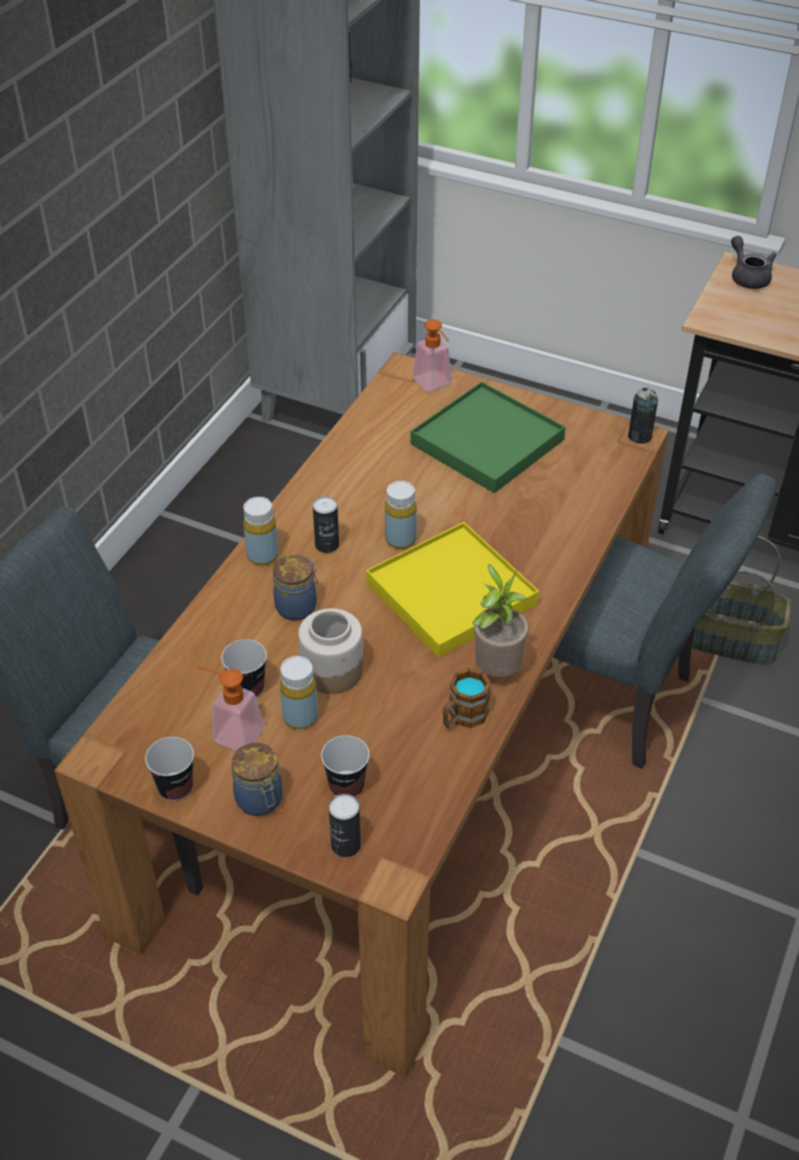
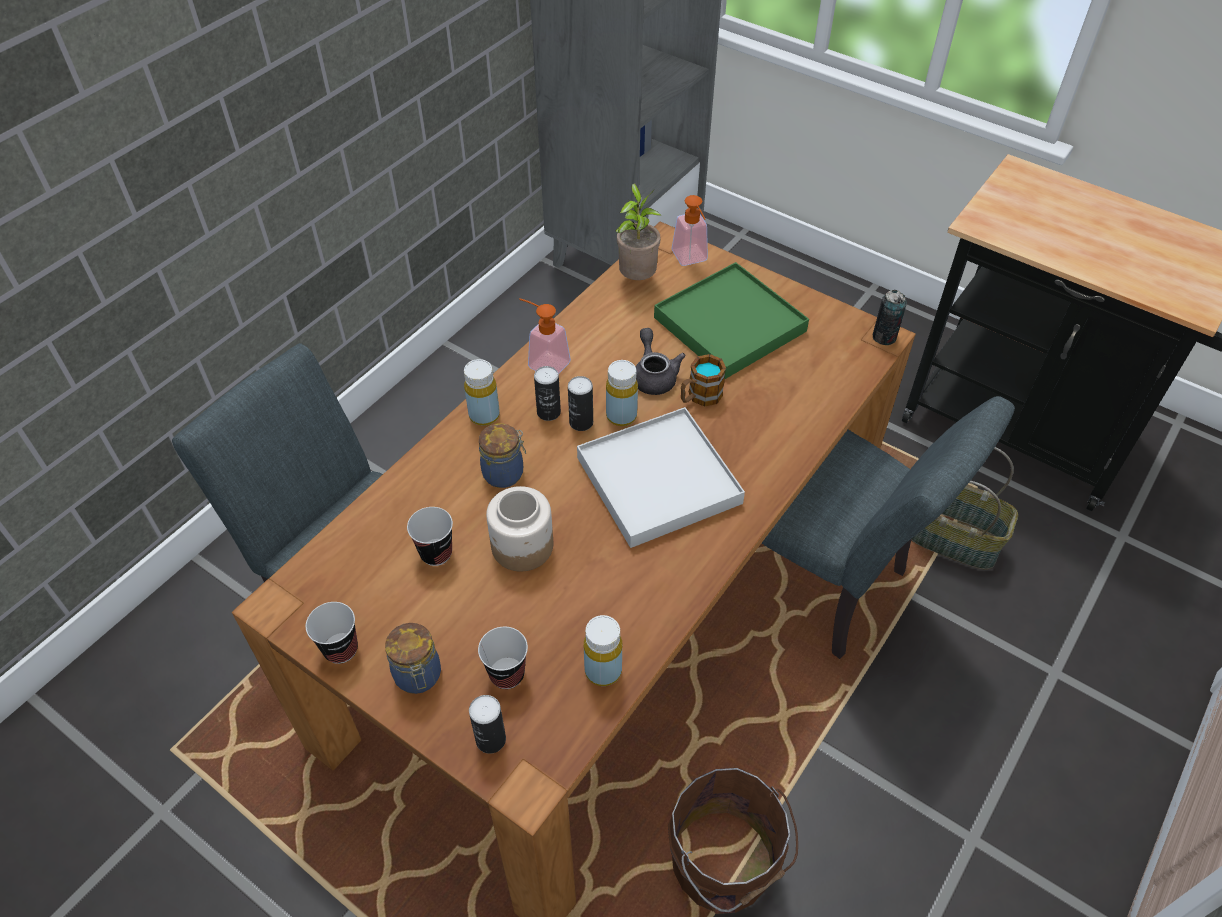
camera: 10 degrees right, 5 degrees up
soap dispenser [196,666,264,751] -> soap dispenser moved to [519,298,571,374]
yellow bottle [280,656,318,729] -> yellow bottle moved to [584,615,622,686]
yellow tray [366,522,539,658] -> white tray [577,407,745,548]
mug [443,668,491,728] -> mug moved to [681,354,726,407]
potted plant [472,564,528,677] -> potted plant moved to [615,184,662,280]
grey teapot [731,236,777,289] -> grey teapot moved to [635,328,685,395]
none -> can [568,376,593,431]
none -> brown bucket [668,768,798,914]

